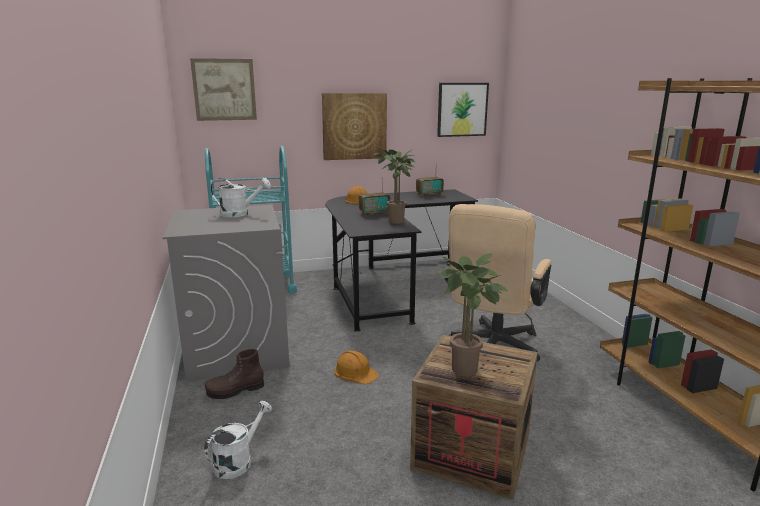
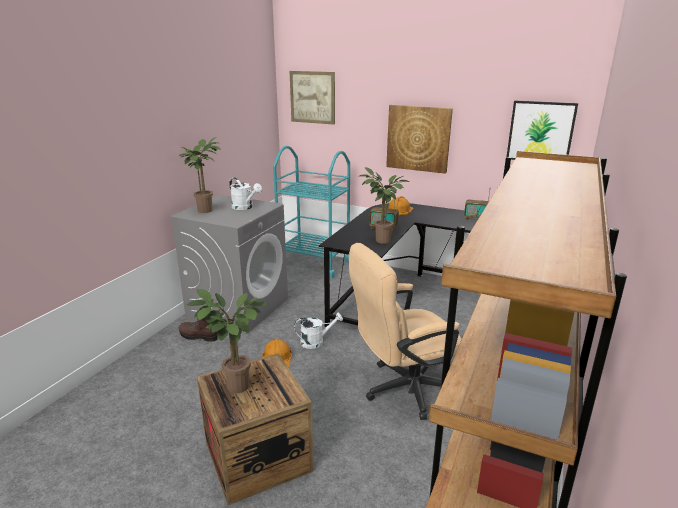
camera: 40 degrees right, 5 degrees up
white watering can [204,401,272,479] -> white watering can moved to [294,313,343,349]
none -> potted plant [179,137,221,213]

